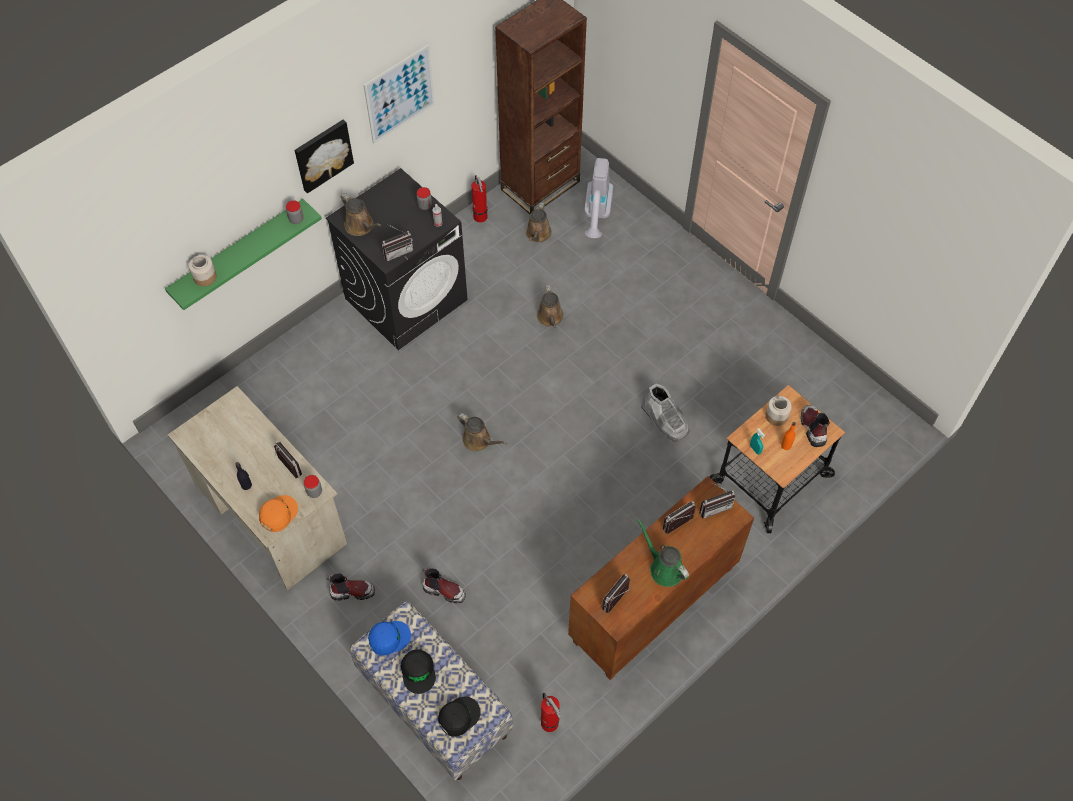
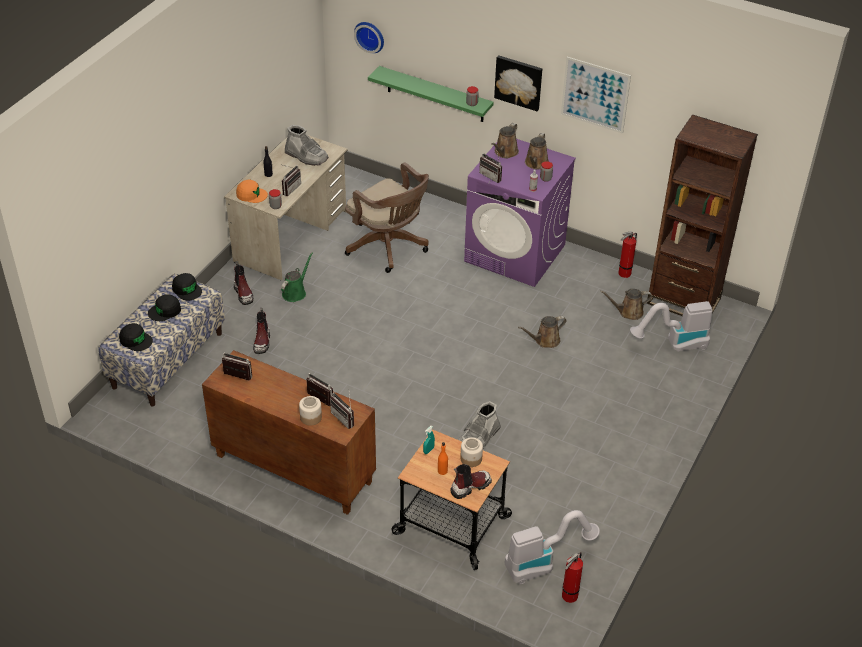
camera: 70 degrees right, 15 degrees down
jar [189,255,217,286] -> jar moved to [299,396,322,426]
black washing machine [326,168,468,350] -> purple washing machine [464,139,576,287]
blue cap [368,621,411,655] -> black cap [172,273,202,300]
brown watering can [457,413,507,451] -> brown watering can moved to [525,133,549,169]
fire extinguisher [540,693,561,732] -> fire extinguisher moved to [562,552,583,603]
green watering can [637,518,689,587] -> green watering can moved to [281,252,313,302]
none -> grey boot [285,125,329,166]
none -> brown office chair [345,162,429,273]
none -> wall clock [354,22,384,53]
none -> vacuum cleaner [505,510,600,584]

